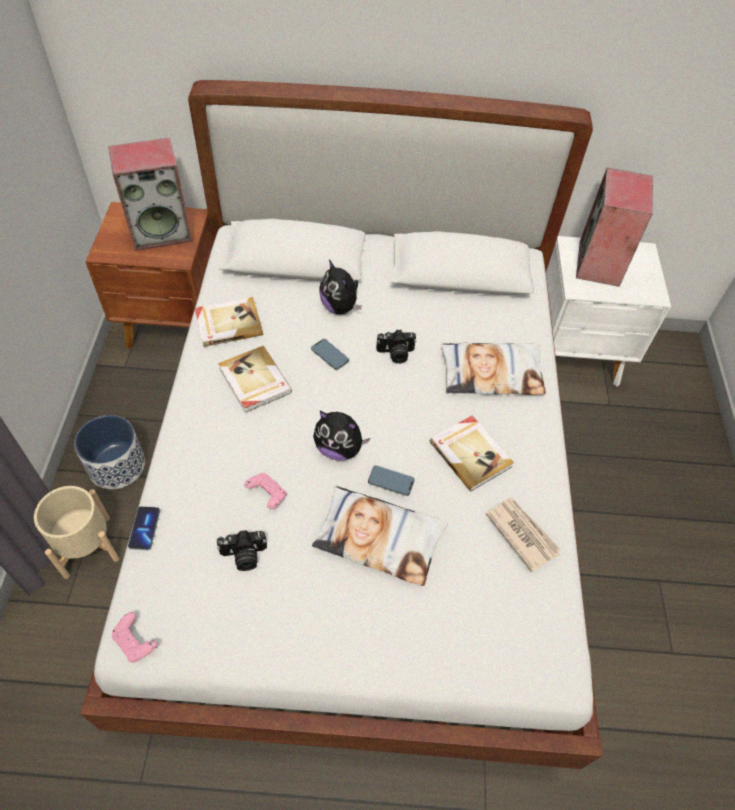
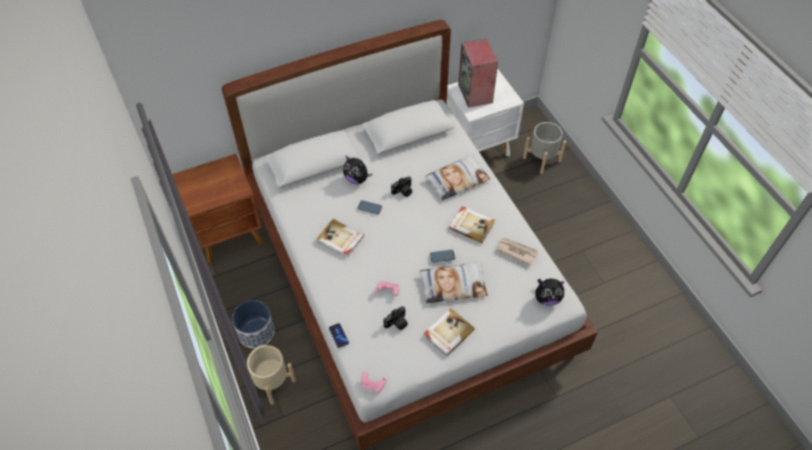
camera: 25 degrees left, 0 degrees up
speaker [108,138,192,251] -> none
book [195,297,263,347] -> book moved to [423,308,475,356]
plush toy [313,411,370,461] -> plush toy moved to [535,279,564,306]
none -> grey planter [523,122,566,174]

